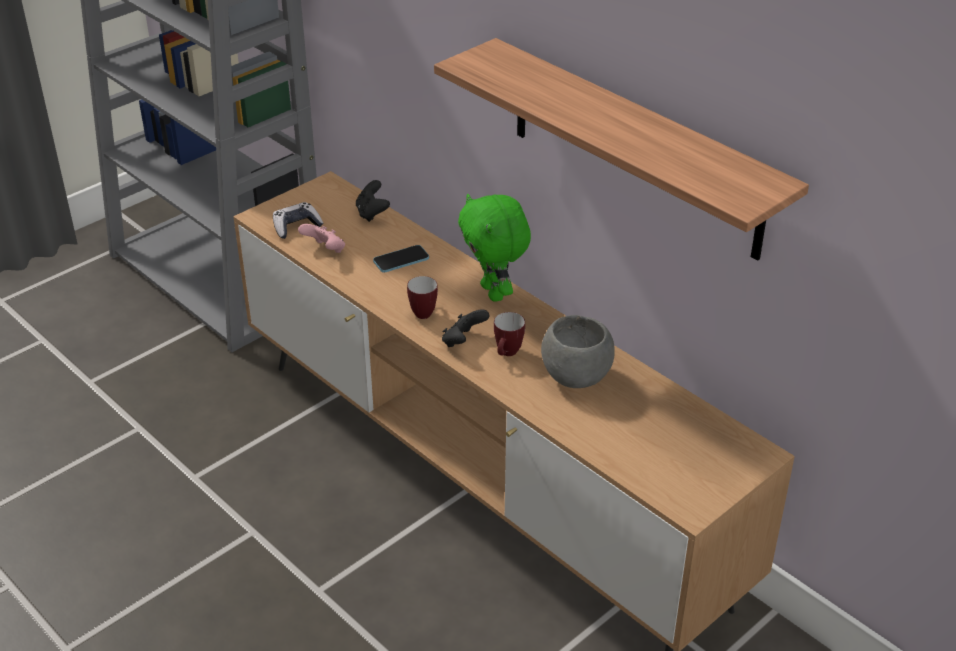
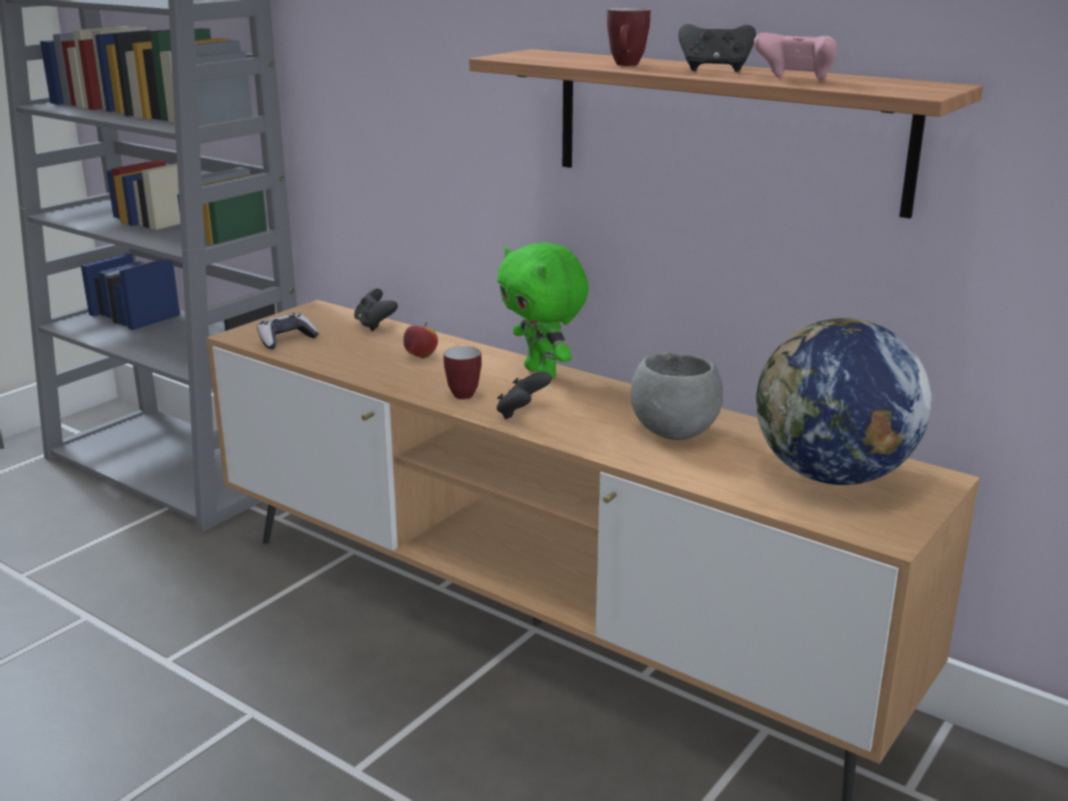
camera: 10 degrees left, 15 degrees down
pink game controller [298,224,345,253] -> pink game controller moved to [754,32,837,81]
phone [373,245,429,272] -> apple [403,323,438,358]
mug [494,312,525,356] -> mug moved to [607,8,650,66]
none -> black game controller [678,24,756,72]
none -> globe [756,318,931,485]

